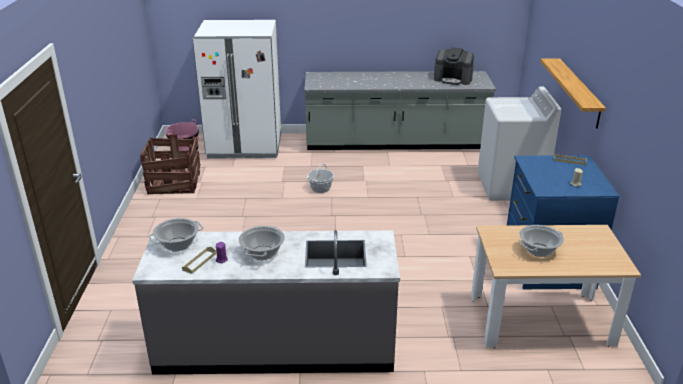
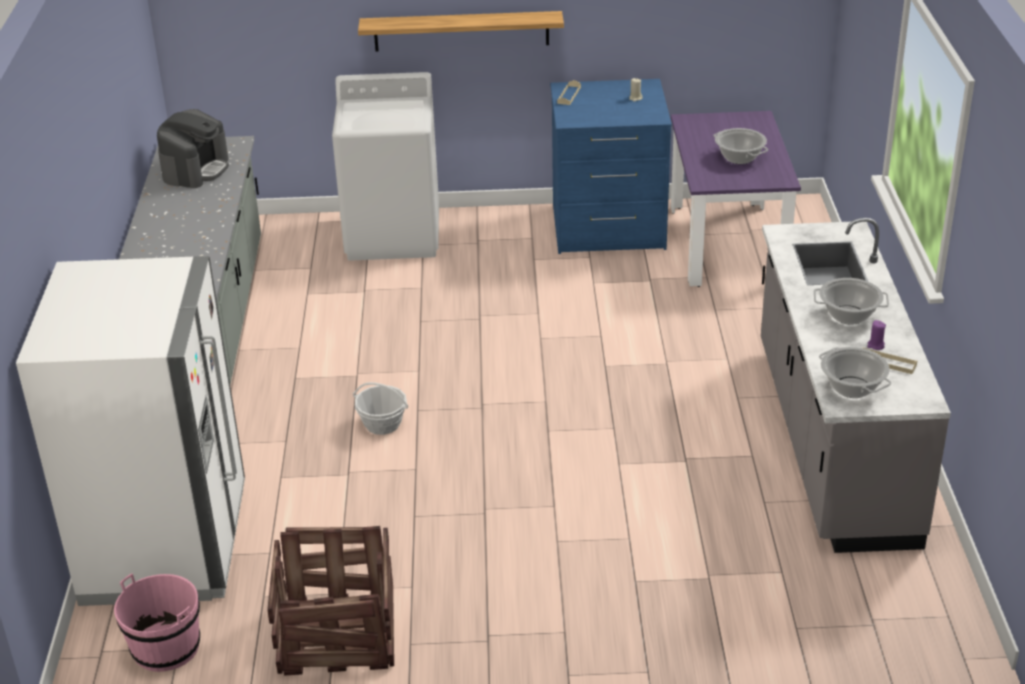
camera: 90 degrees left, 5 degrees up
beige dining table [471,225,641,348] -> purple dining table [671,111,801,287]

